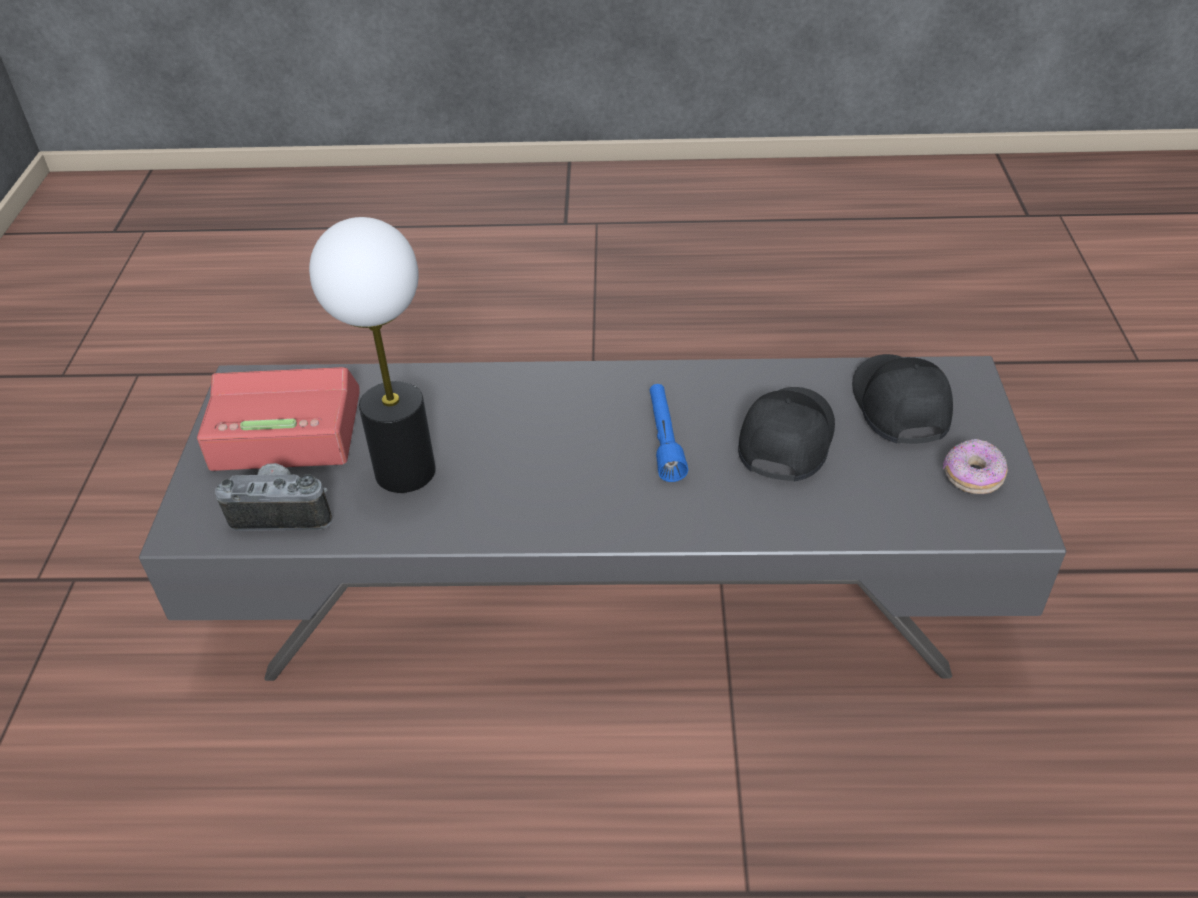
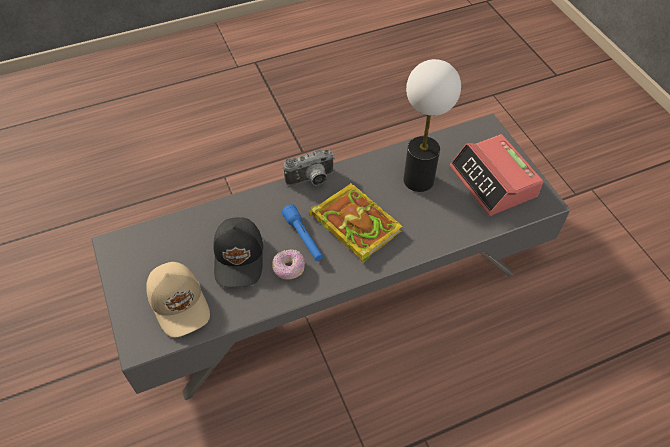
camera: 155 degrees right, 10 degrees up
alarm clock [197,367,360,471] -> alarm clock turned 90 degrees clockwise [450,134,544,216]
camera [215,463,332,531] -> camera moved to [284,149,335,186]
black cap [852,354,953,444] -> beige cap [146,262,210,337]
donut [943,439,1008,494] -> donut moved to [272,249,305,279]
none -> book [309,183,403,263]

